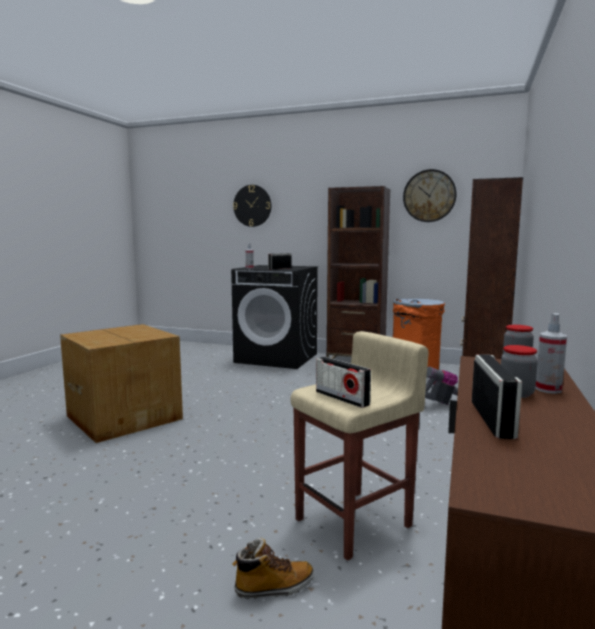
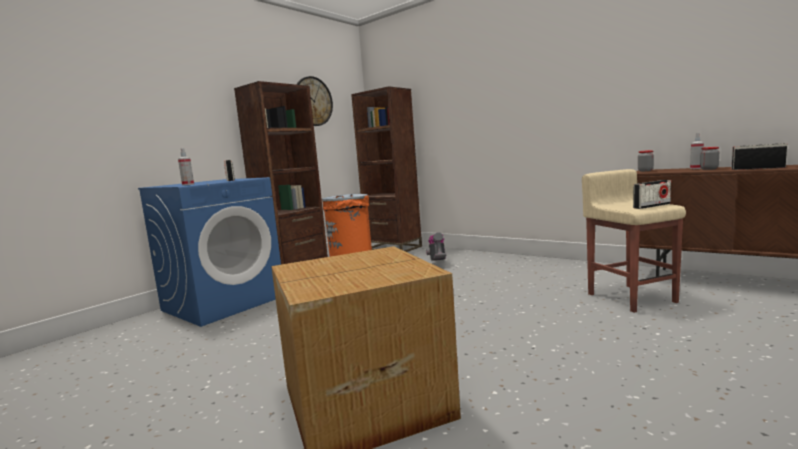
camera: 70 degrees left, 0 degrees up
black washing machine [231,265,318,369] -> blue washing machine [138,177,281,327]
wall clock [233,185,271,227] -> none
boot [233,538,314,599] -> none

